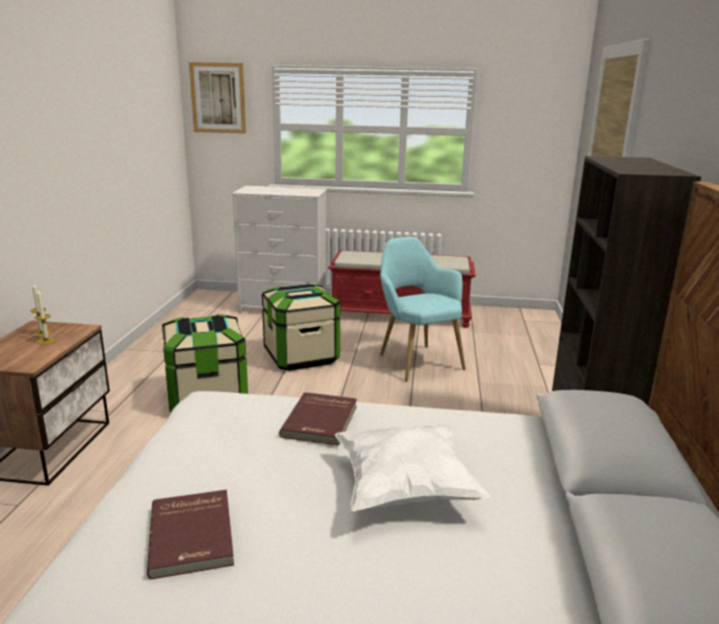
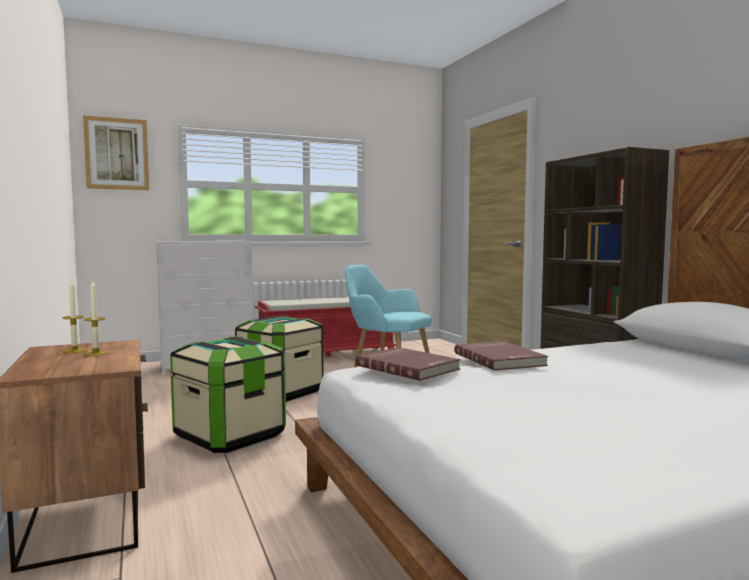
camera: 30 degrees left, 15 degrees down
red book [147,490,234,580] -> red book moved to [356,347,461,381]
white pillow [335,425,490,512] -> none

